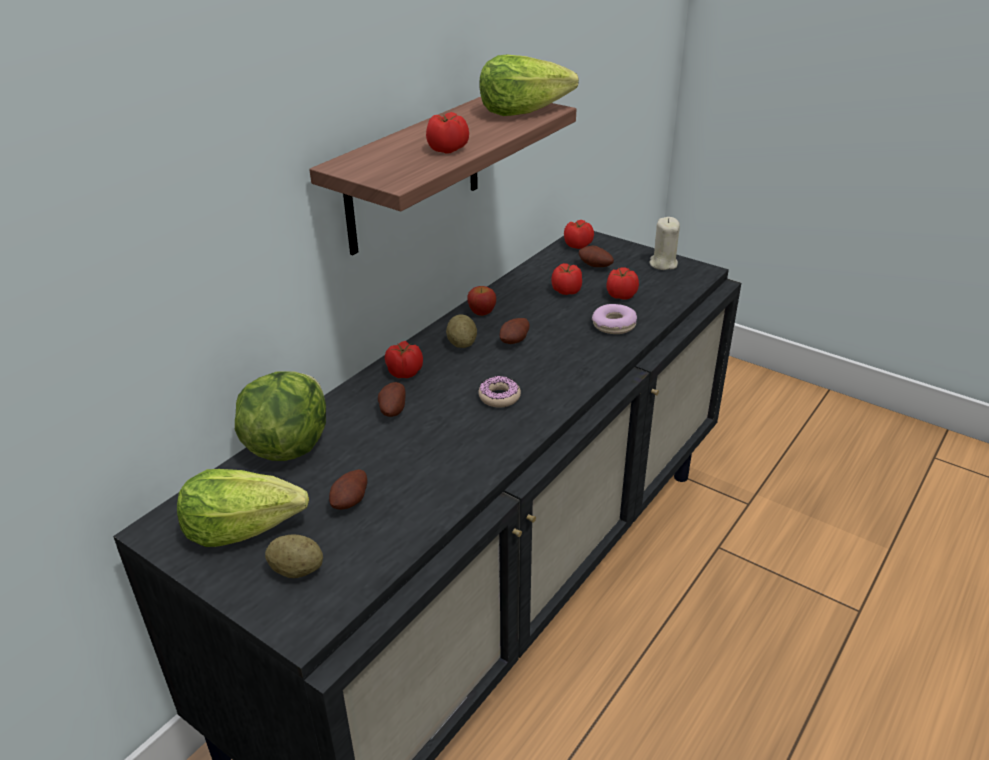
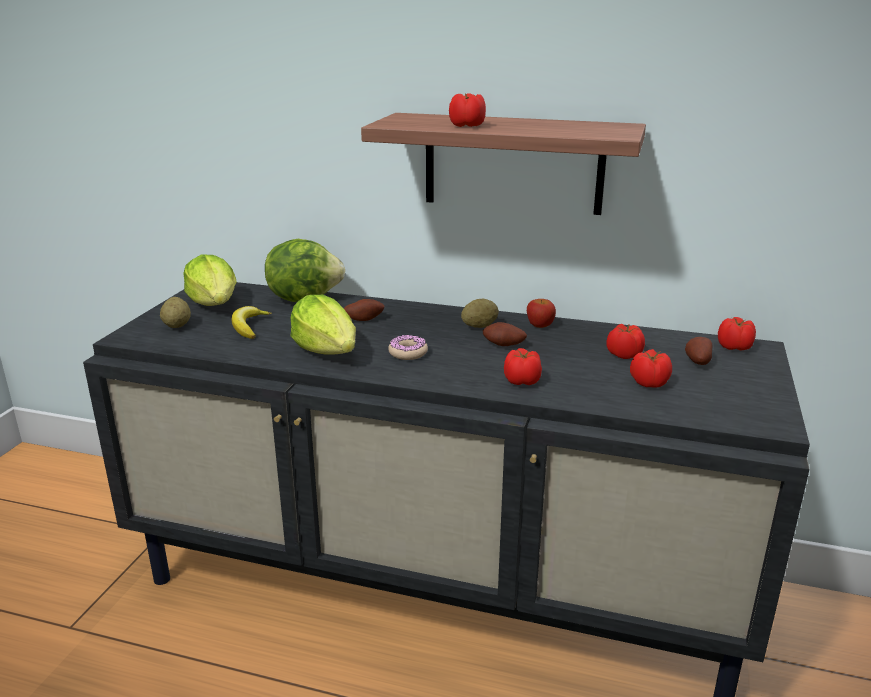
camera: 70 degrees right, 10 degrees down
potato [329,469,368,510] -> banana [232,306,272,339]
tomato [385,341,423,378] -> tomato moved to [504,348,542,385]
lettuce [479,55,579,116] -> lettuce moved to [291,295,356,355]
donut [592,304,637,334] -> none
beige candle [650,217,680,270] -> none

